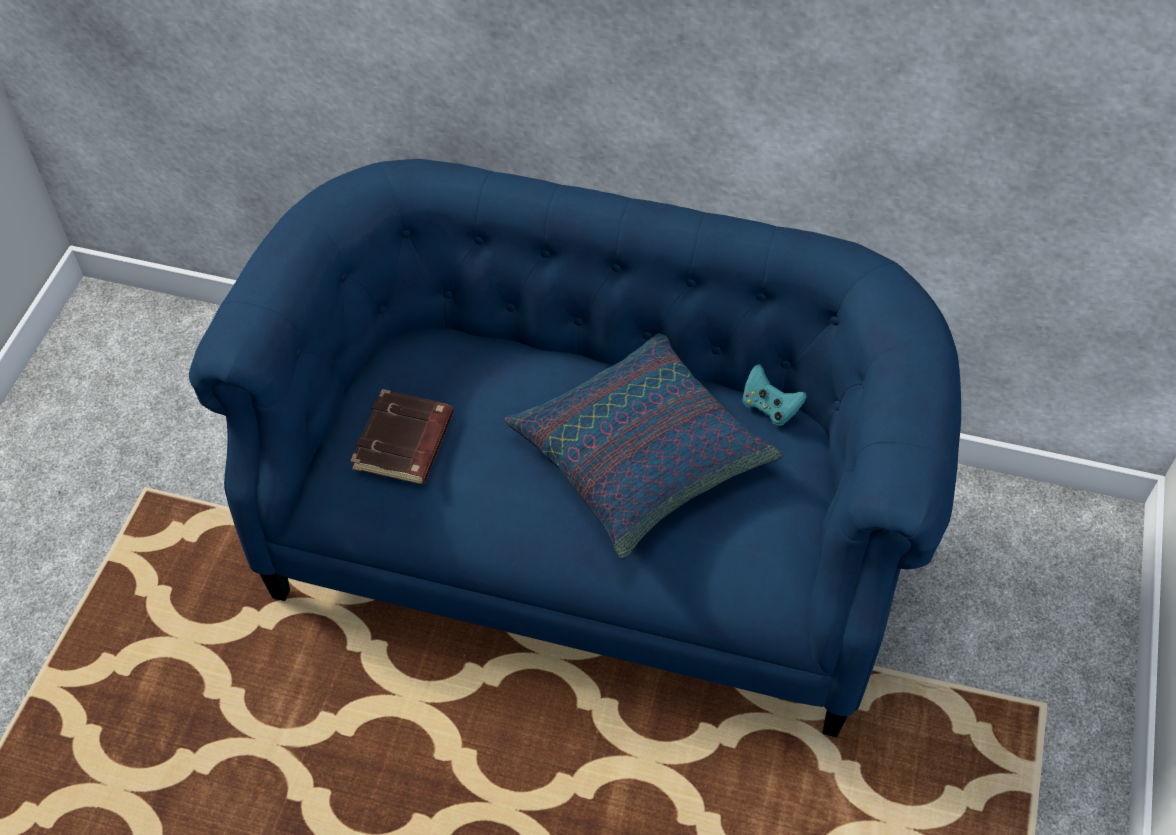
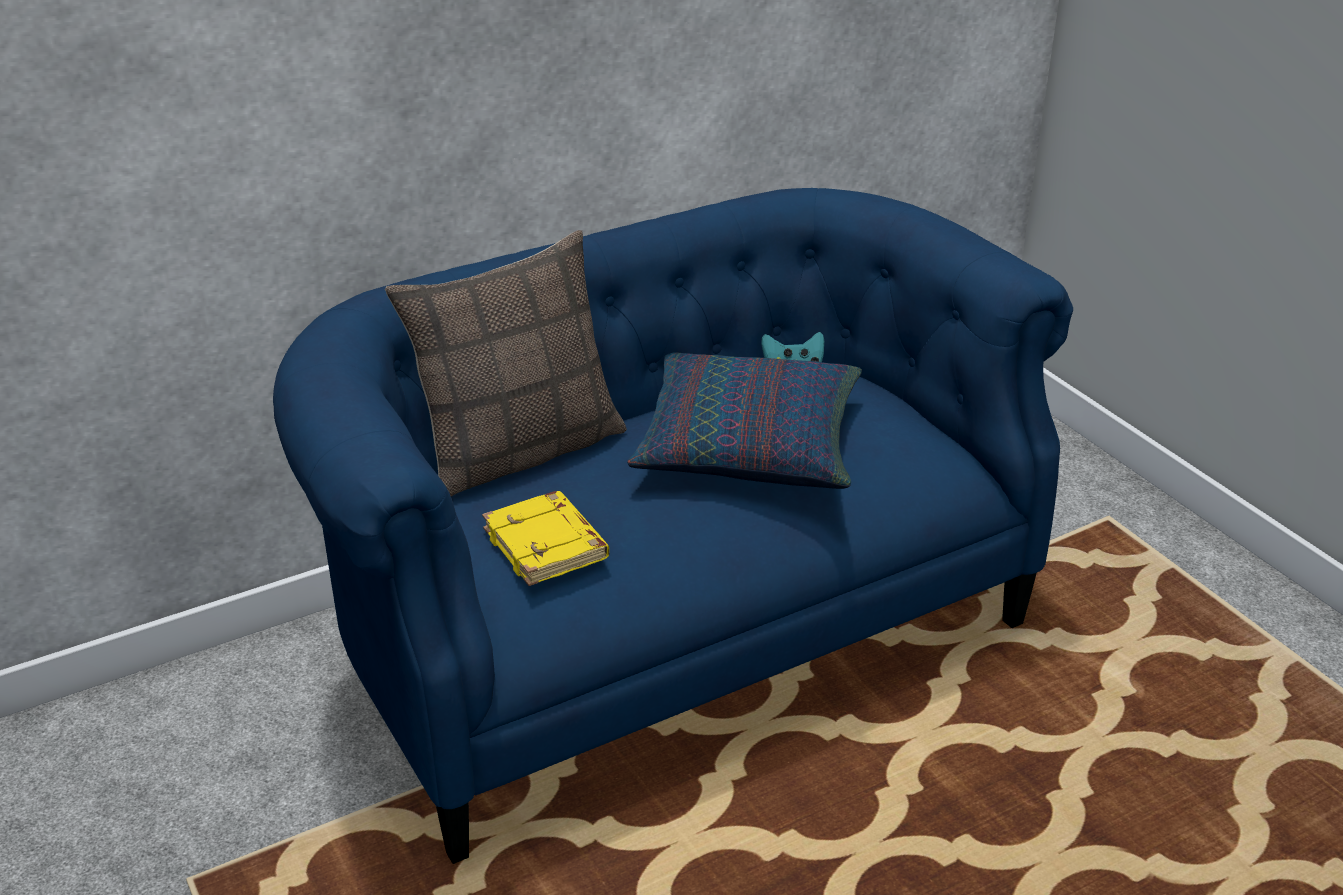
camera: 45 degrees left, 20 degrees down
brown book [350,389,453,484] -> yellow book [482,491,609,586]
none -> pillow [385,230,627,497]

